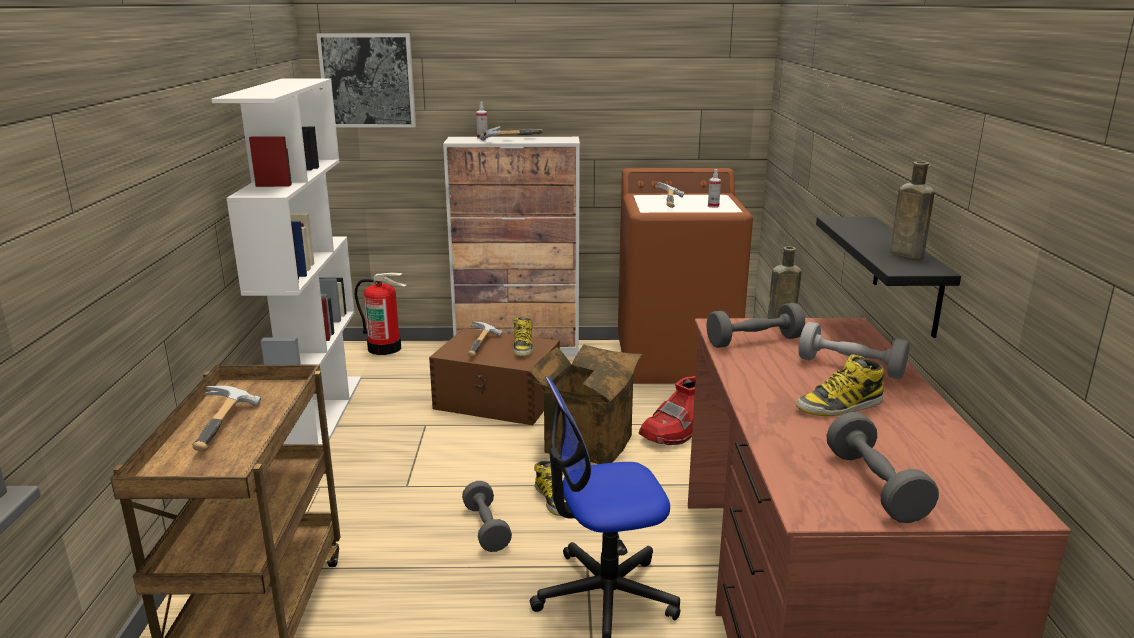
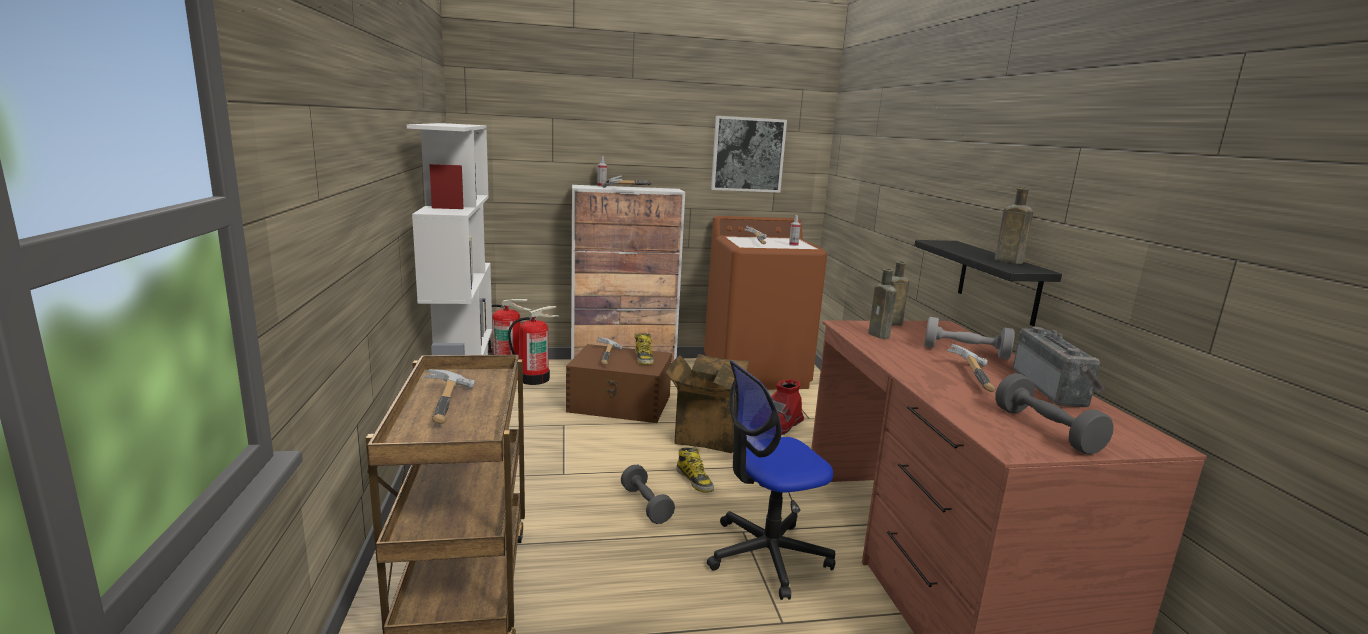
camera: 10 degrees left, 5 degrees down
picture [317,33,416,127] -> picture moved to [711,116,787,193]
grey dumbbell [707,303,805,348] -> brown bottle [868,269,897,339]
boot [796,354,884,416] -> hammer [947,344,995,392]
none -> fire extinguisher [508,306,559,385]
none -> radio [1013,327,1105,407]

